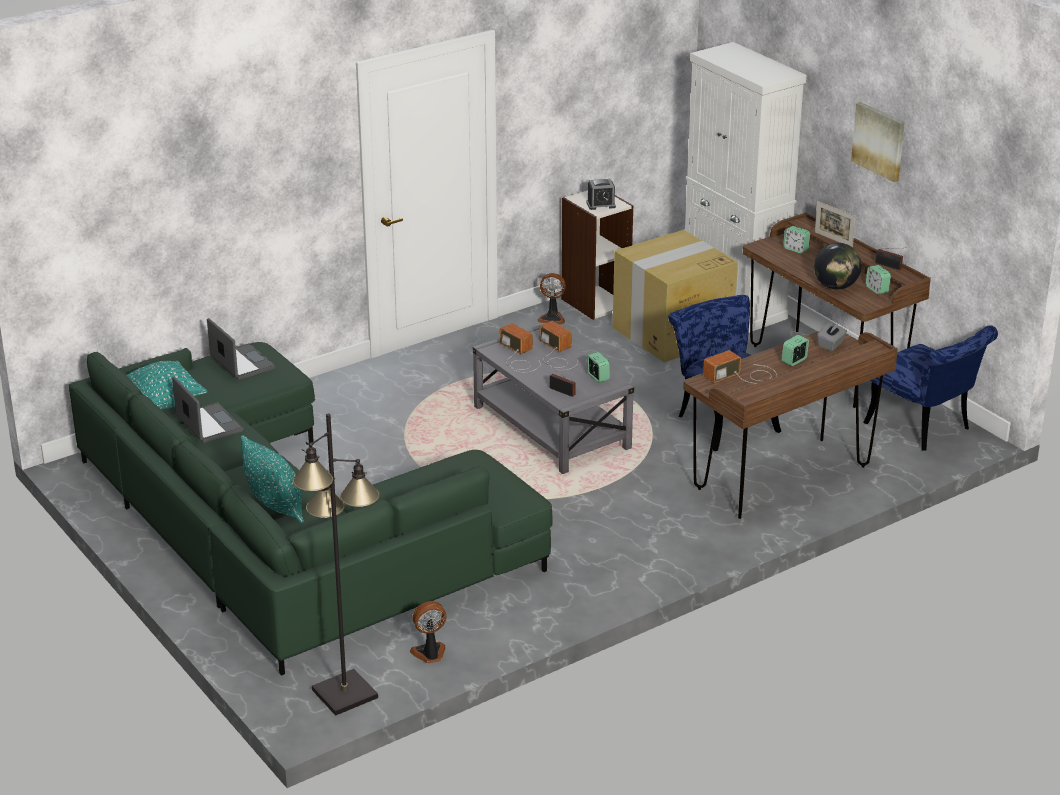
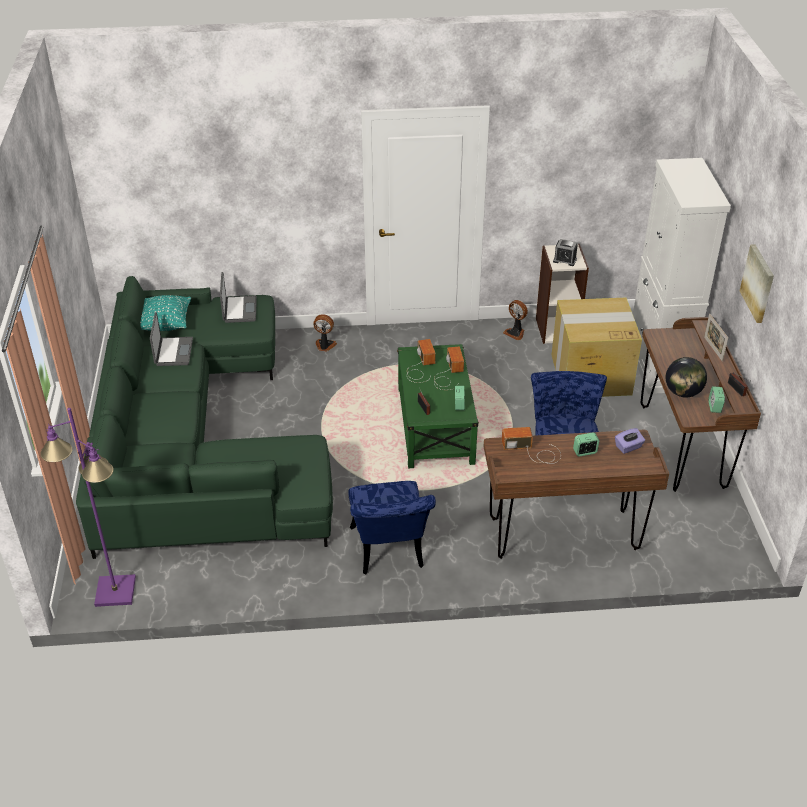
camera: 30 degrees right, 10 degrees up
turquoise pillow [241,435,304,523] -> none
black floor lamp [293,414,380,716] -> purple floor lamp [40,408,136,607]
fan [410,601,446,664] -> fan moved to [313,314,337,351]
grey coffee table [473,324,634,474] -> green coffee table [397,344,479,468]
alarm clock [783,226,810,254] -> none
grey tissue box [817,322,847,351] -> purple tissue box [615,428,645,454]
blue chair [863,325,998,451] -> blue chair moved to [348,481,436,574]

